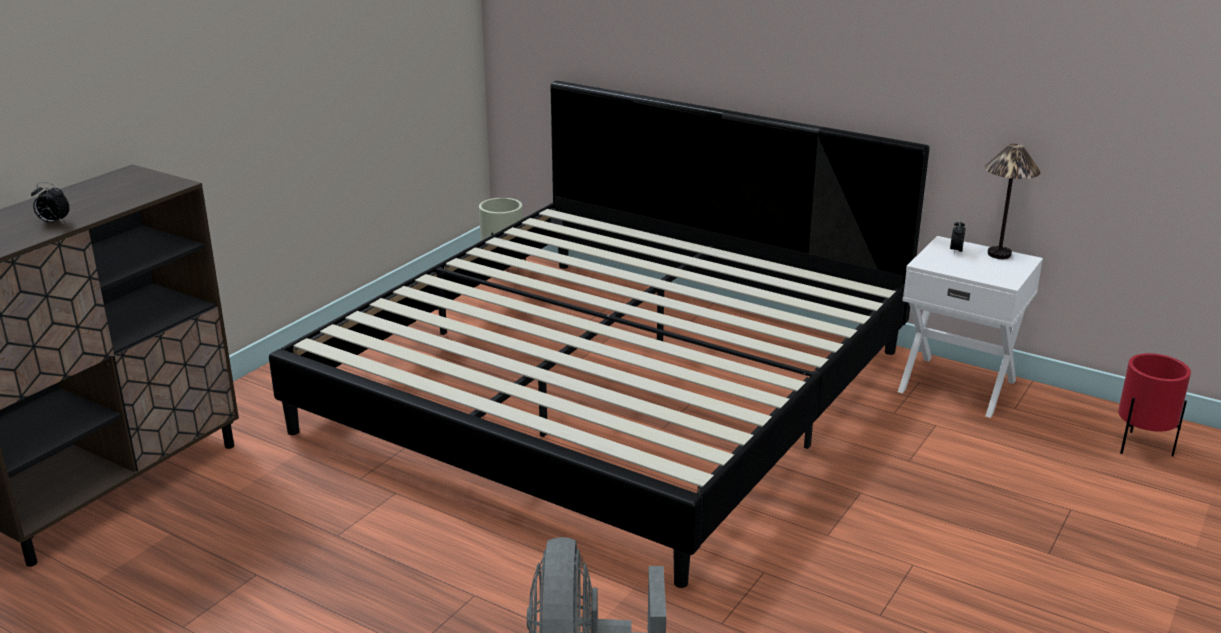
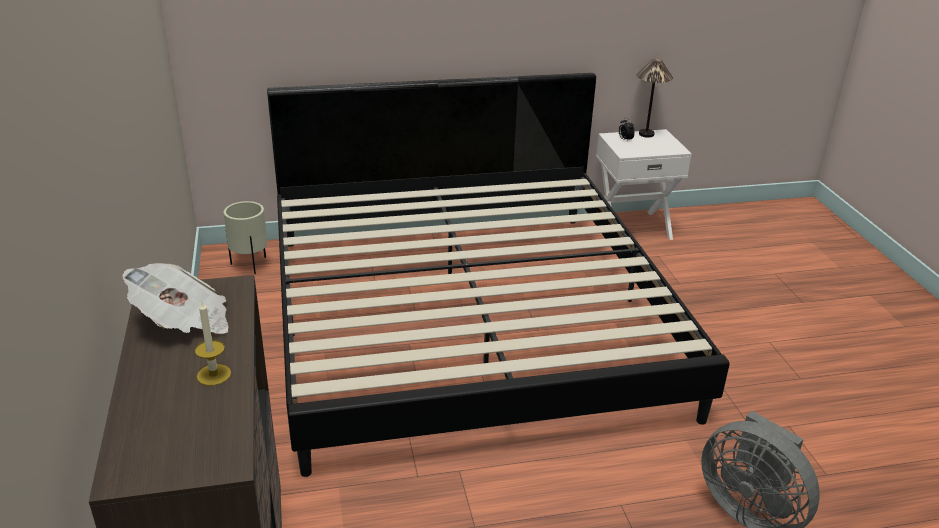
camera: 45 degrees left, 5 degrees up
alarm clock [31,182,70,223] -> candle [195,302,231,386]
red planter [1118,353,1191,456] -> none
none -> newspaper [122,263,228,334]

